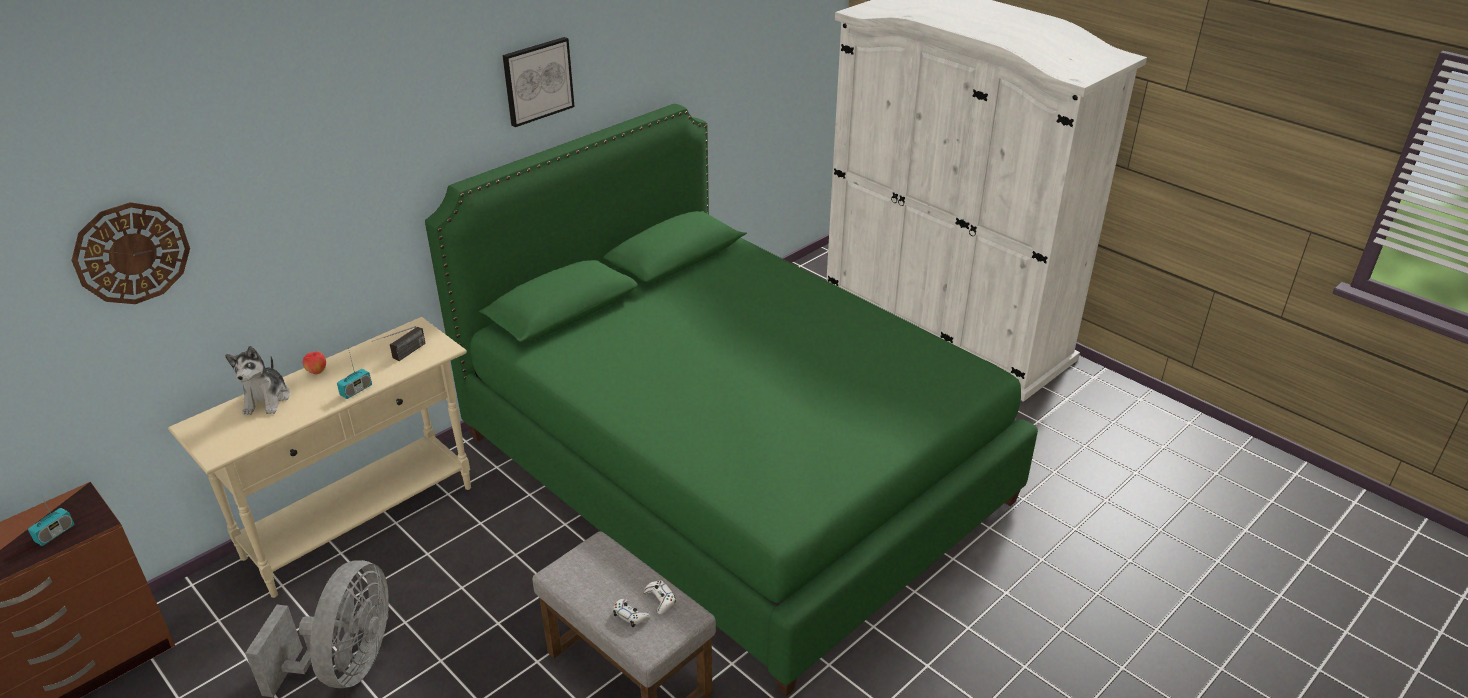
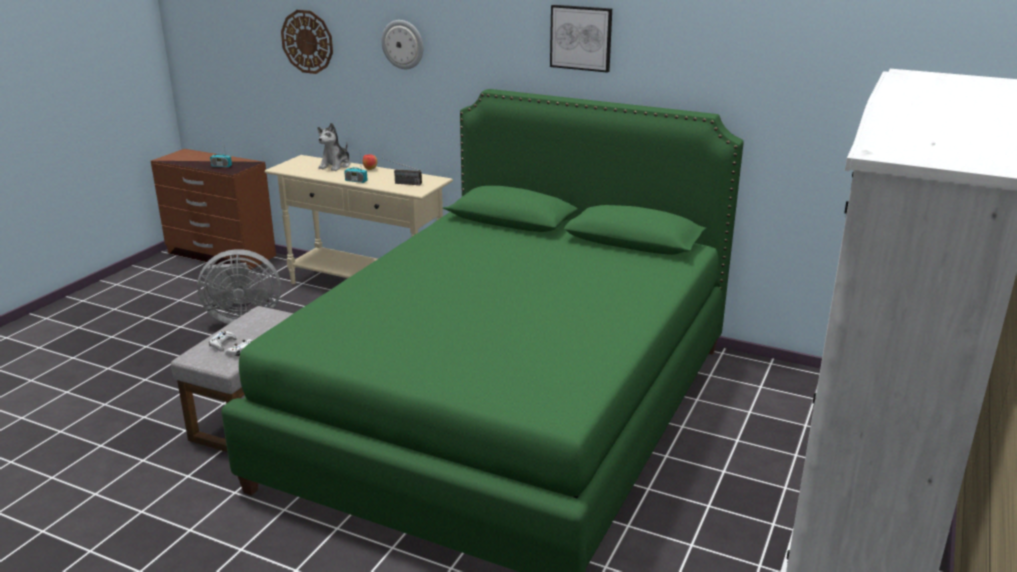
camera: 70 degrees right, 10 degrees down
plush toy [225,346,290,415] -> plush toy turned 45 degrees counterclockwise [318,123,351,171]
none -> wall clock [381,20,423,69]

